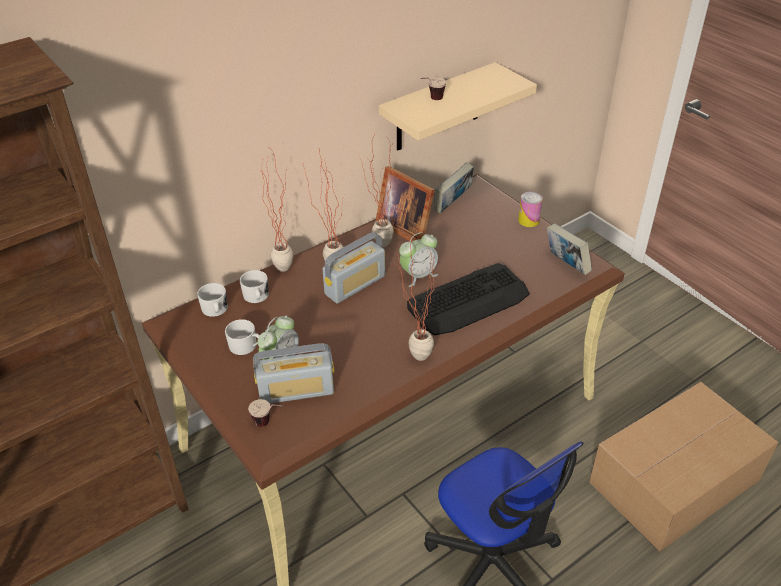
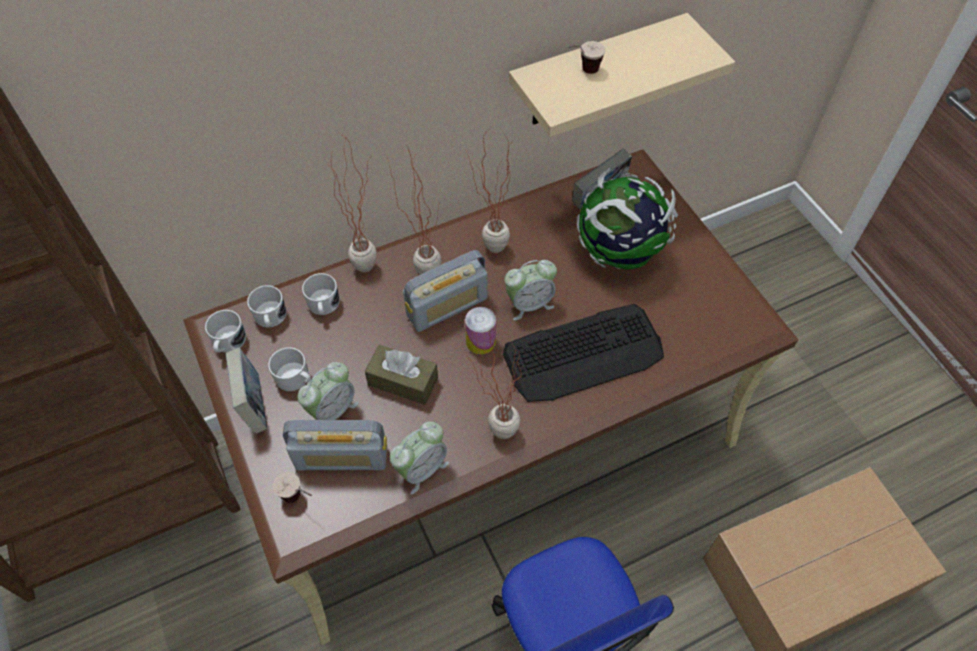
camera: 10 degrees right, 15 degrees up
picture frame [375,166,435,242] -> none
can [518,191,543,227] -> can moved to [465,307,496,354]
book [547,223,592,275] -> book moved to [226,348,267,434]
none -> white mug [205,310,246,353]
none -> brown tissue box [365,345,438,405]
none -> alarm clock [390,422,449,494]
none -> globe [577,168,678,270]

